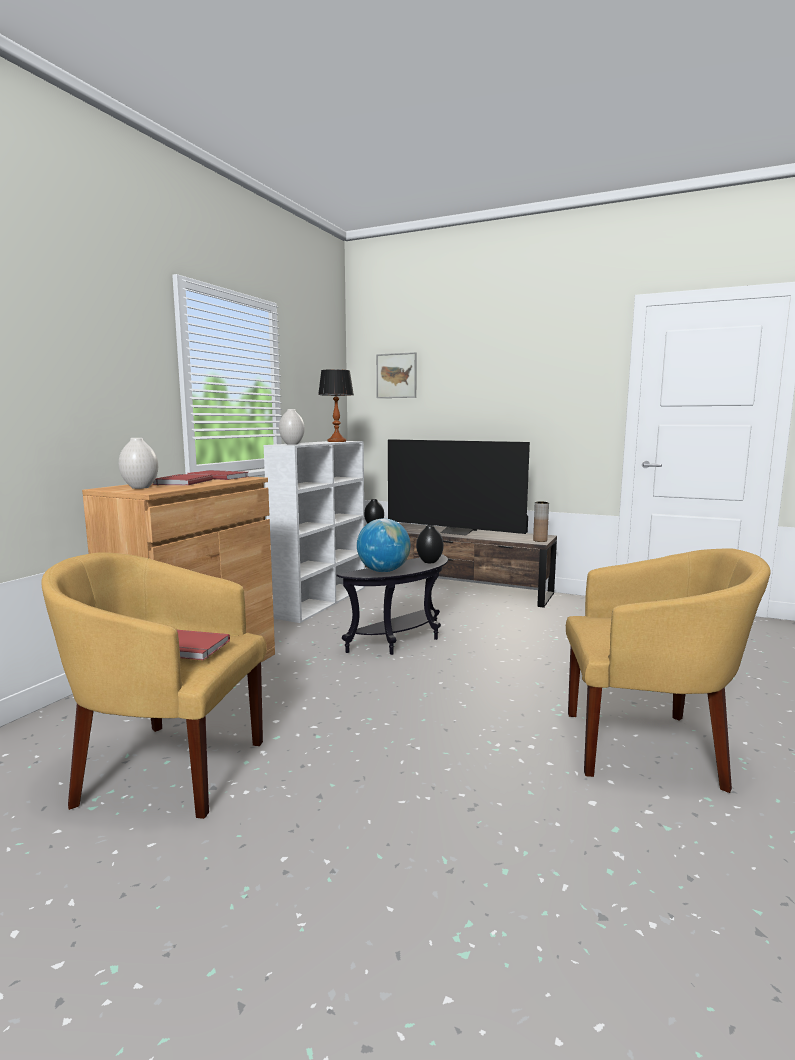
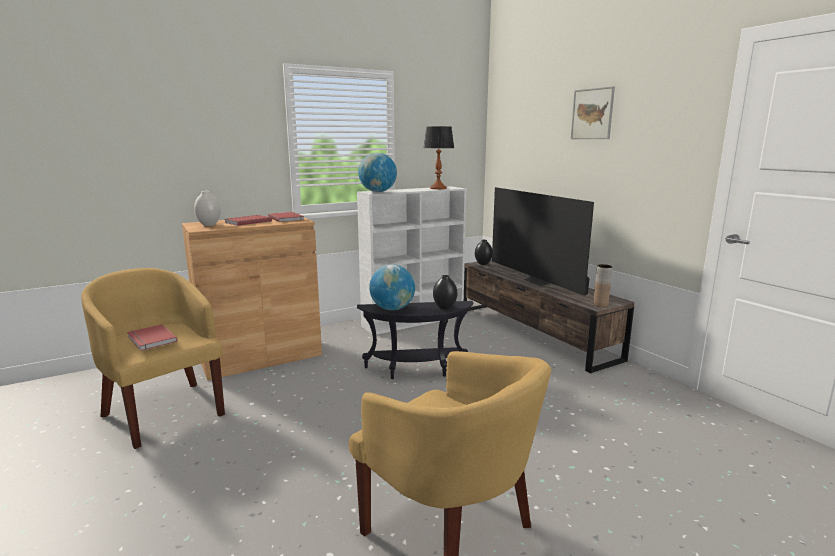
camera: 35 degrees right, 5 degrees up
white vase [279,409,305,445] -> globe [358,153,397,192]
picture [376,352,417,398] -> picture moved to [571,86,615,139]

